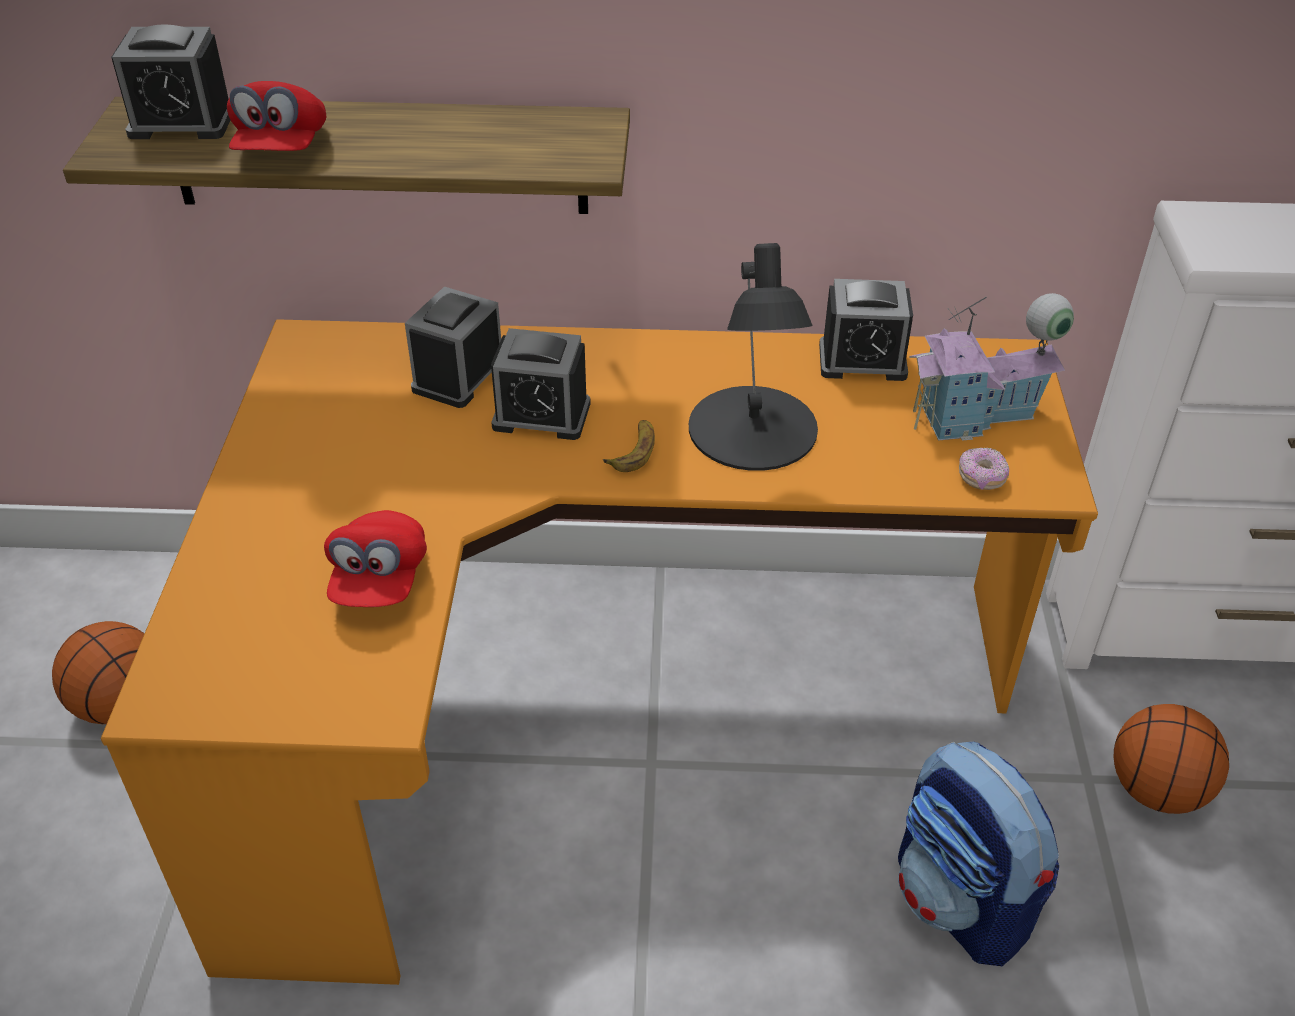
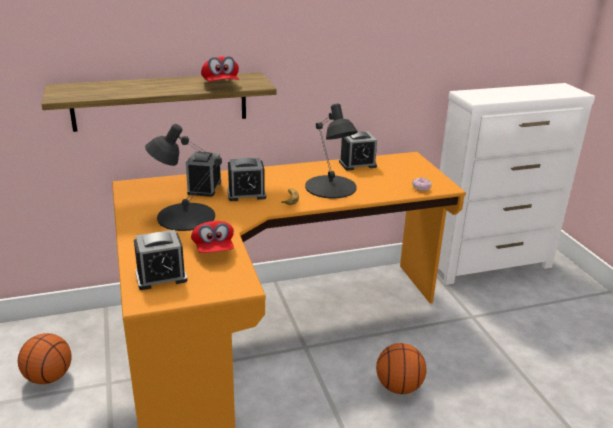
camera: 20 degrees left, 15 degrees down
alarm clock [111,24,230,139] -> alarm clock moved to [134,230,188,290]
red cap [227,81,326,151] -> red cap moved to [201,56,239,82]
backpack [898,742,1059,966] -> none
toy house [909,293,1074,441] -> none
basketball [1114,704,1229,814] -> basketball moved to [376,343,426,394]
none -> black table lamp [145,124,222,231]

